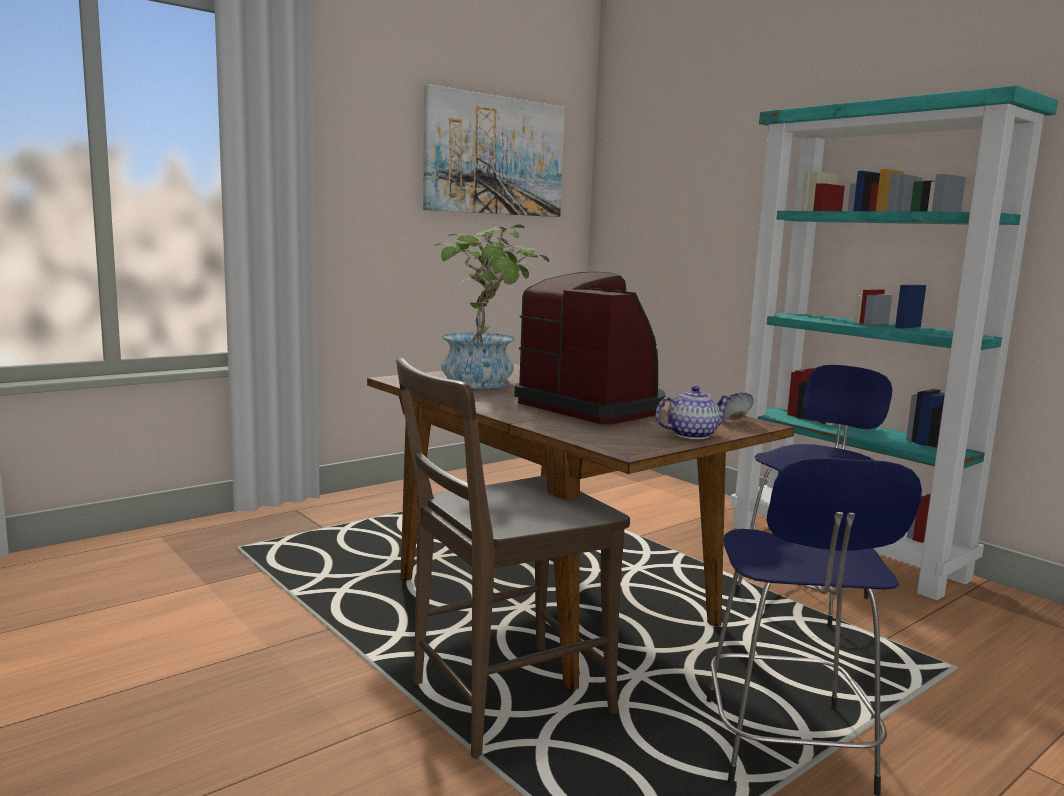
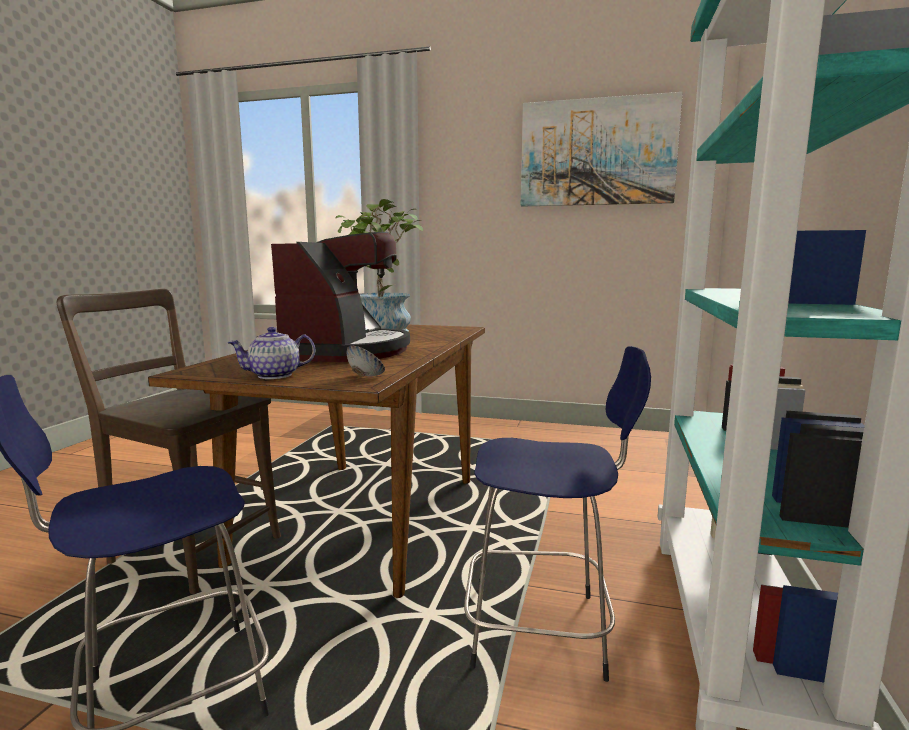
camera: 55 degrees right, 0 degrees up
teapot [656,386,731,439] -> teapot turned 120 degrees clockwise [227,327,315,379]

